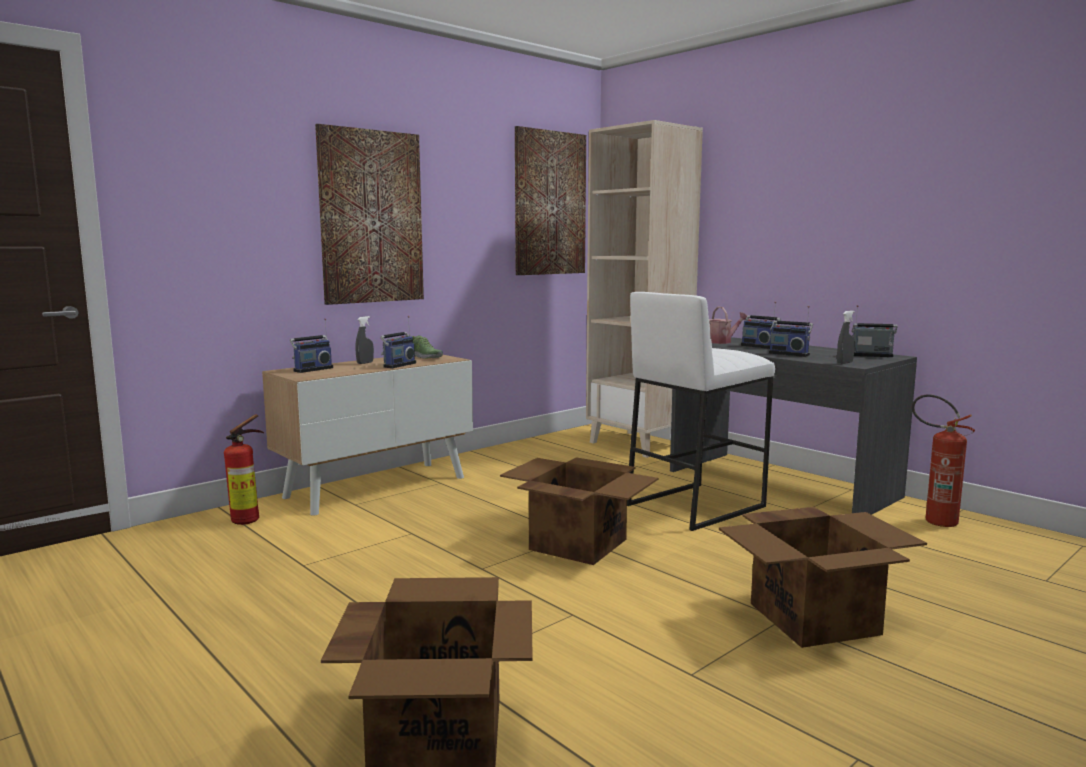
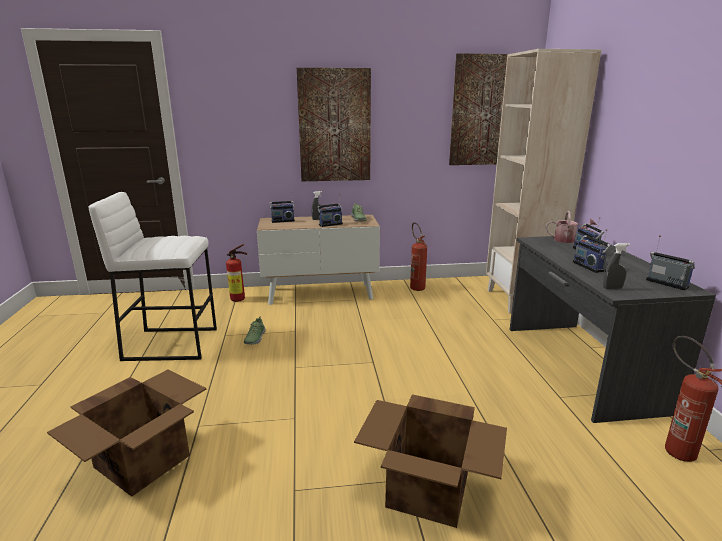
camera: 35 degrees right, 10 degrees up
cardboard box [500,457,658,565] -> none
white stool [627,292,775,531] -> white stool moved to [88,192,217,361]
none -> shoe [244,316,266,345]
none -> fire extinguisher [410,222,427,291]

